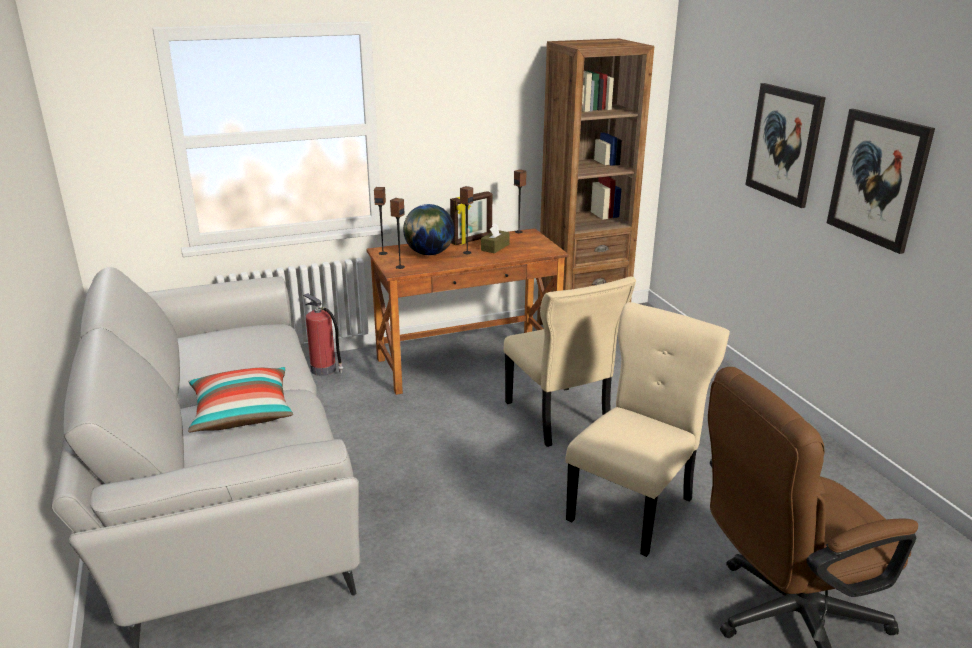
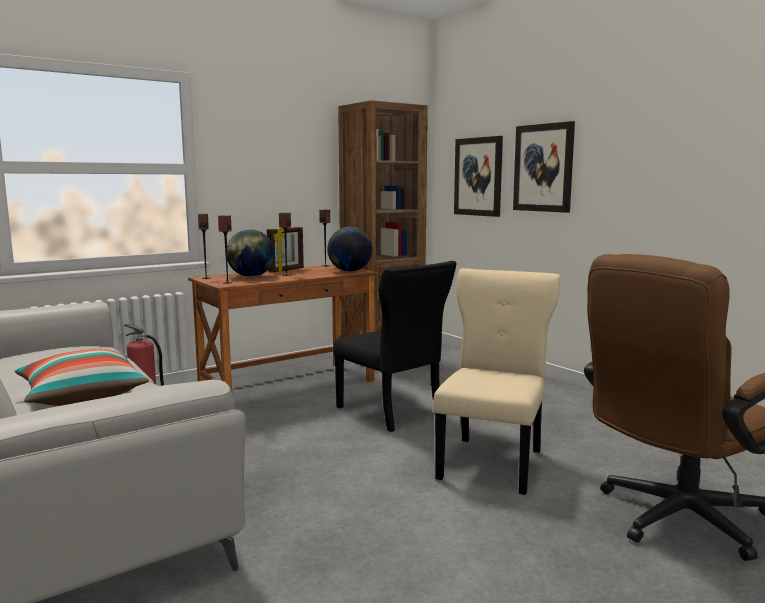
camera: 15 degrees left, 15 degrees down
brown tissue box [481,223,510,253] -> none
beige chair [503,277,636,447] -> black chair [333,261,457,432]
picture [827,109,935,254] -> picture moved to [454,136,503,217]
none -> globe [327,227,372,272]

